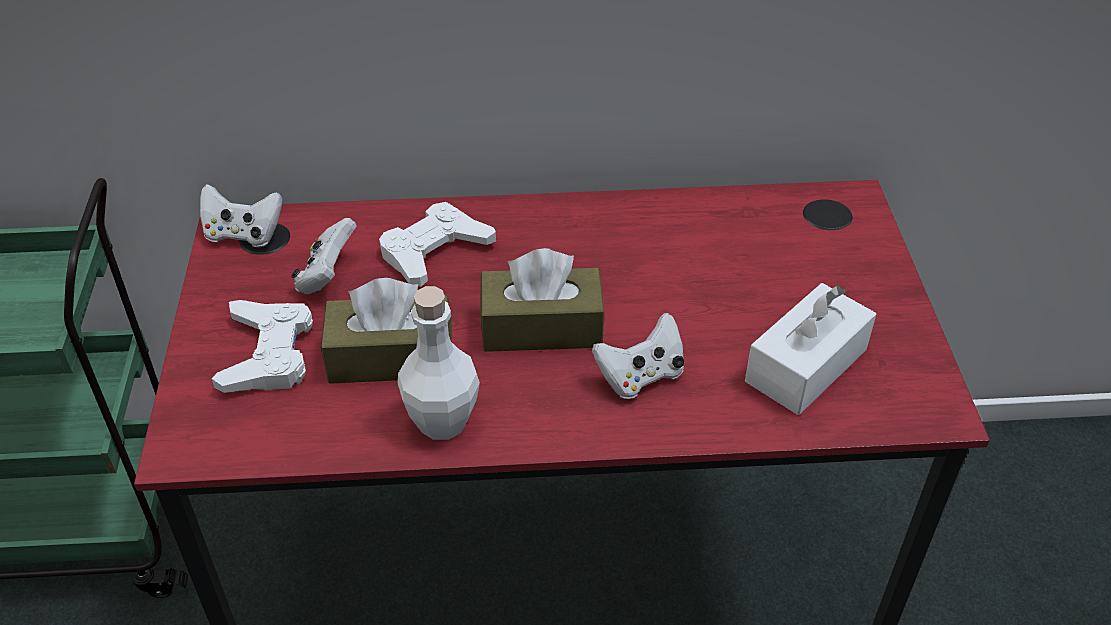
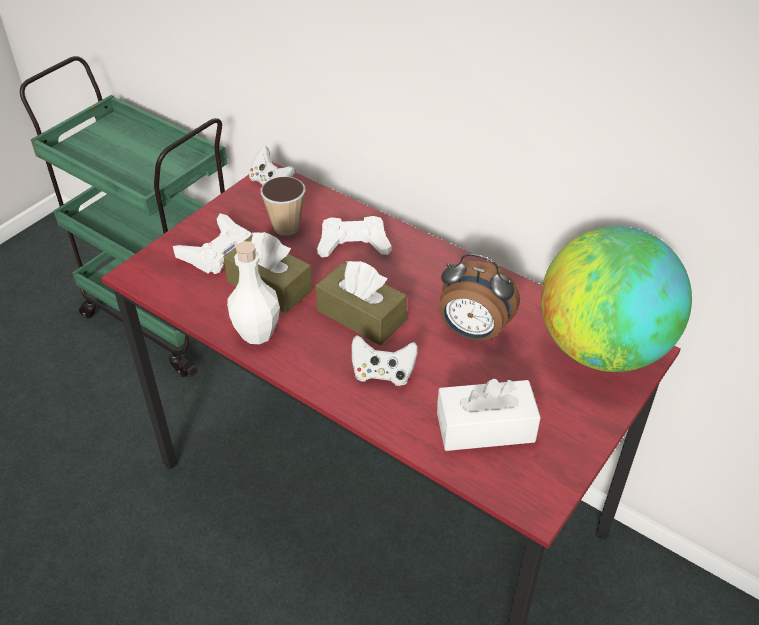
camera: 40 degrees right, 0 degrees up
white game controller [291,218,357,294] -> cup [261,176,305,236]
none -> alarm clock [439,254,520,341]
none -> globe [541,226,692,372]

